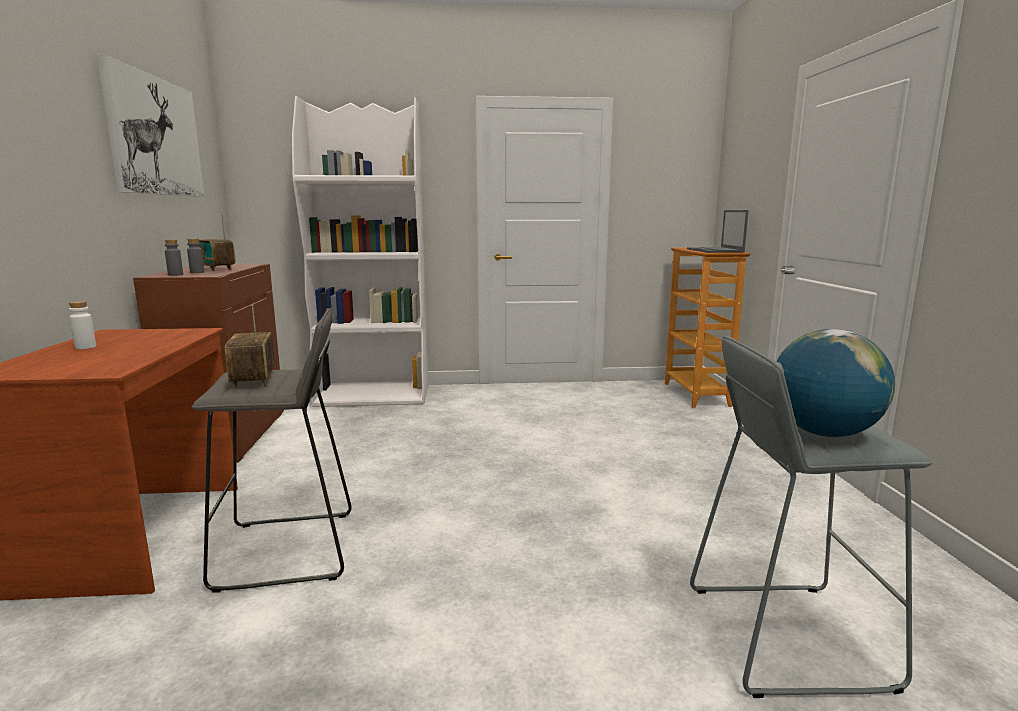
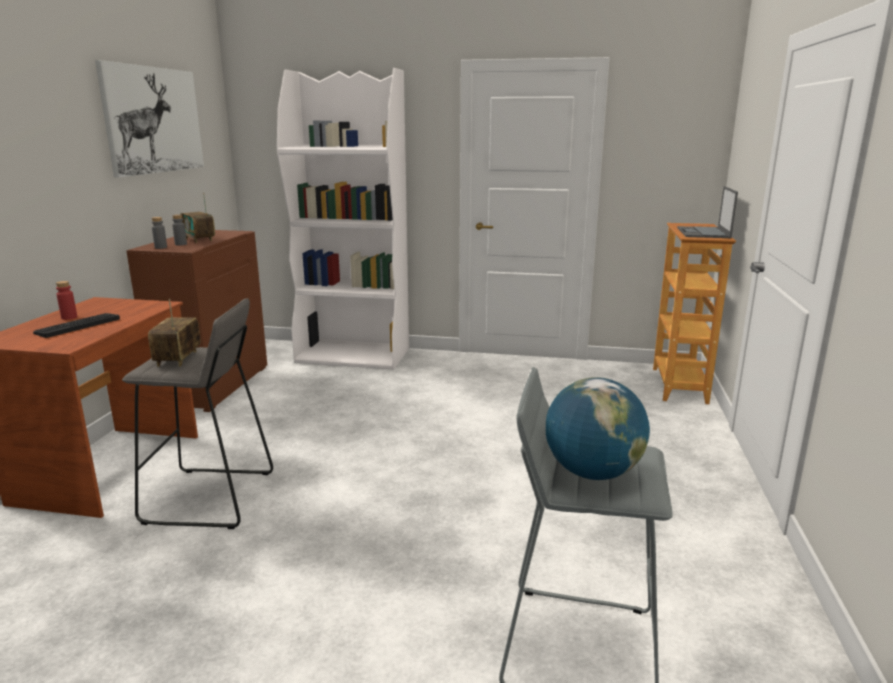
camera: 15 degrees right, 5 degrees up
white bottle [69,301,96,349] -> red bottle [56,281,77,320]
none -> keyboard [33,313,120,338]

